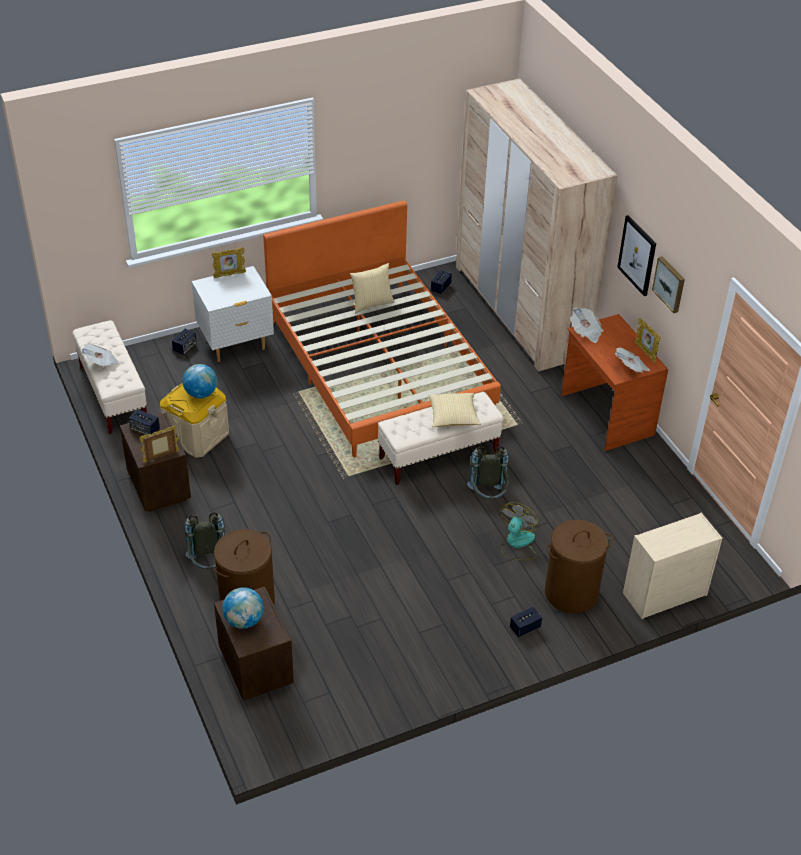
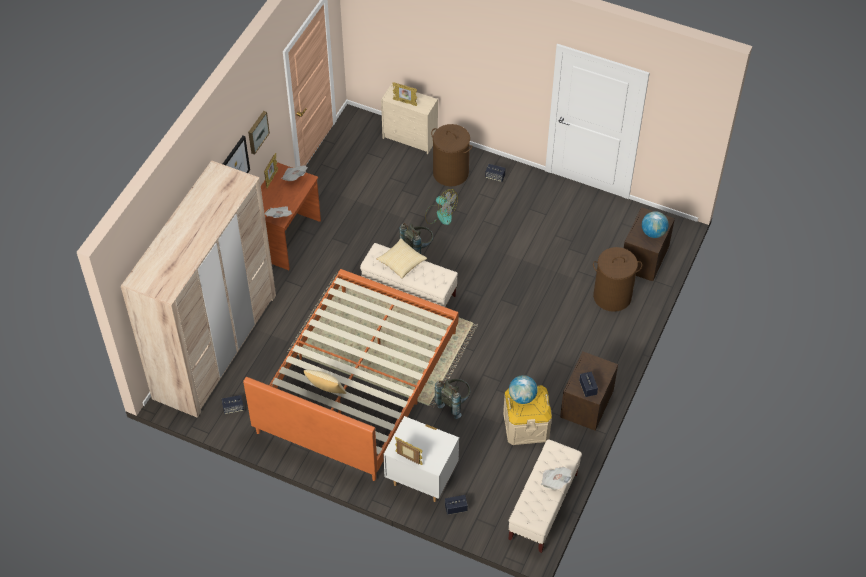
camera: 130 degrees left, 10 degrees up
picture frame [139,426,179,462] -> picture frame moved to [392,83,417,106]
grey backpack [184,512,225,569] -> grey backpack moved to [435,379,471,419]
fan [501,502,538,560] -> fan turned 135 degrees counterclockwise [425,189,458,225]

